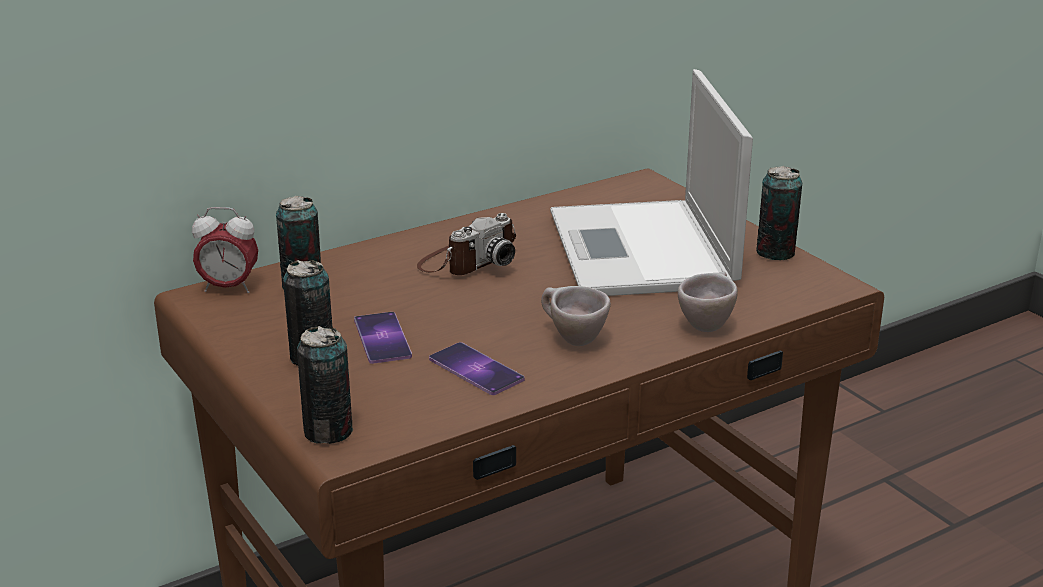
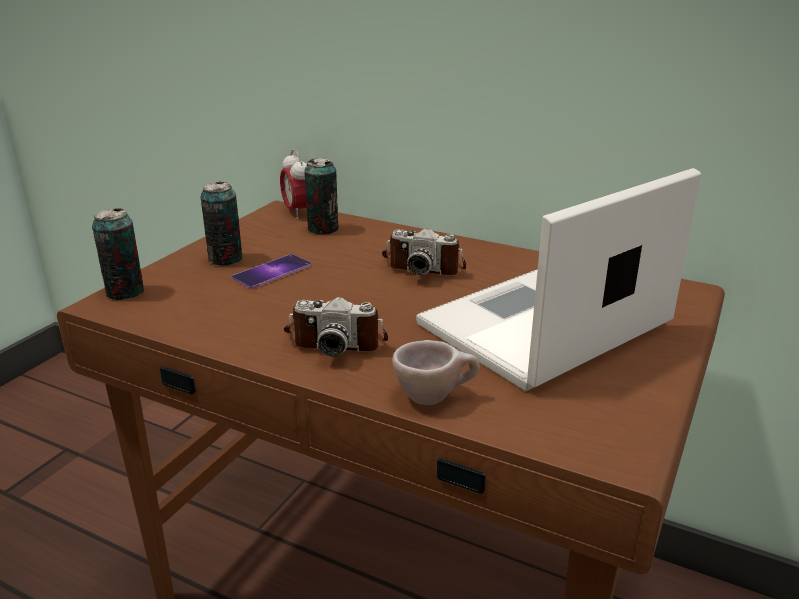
camera: 60 degrees right, 0 degrees up
phone [429,342,525,395] -> none
beige cup [541,286,611,346] -> camera [284,297,388,356]
can [756,166,802,260] -> none

